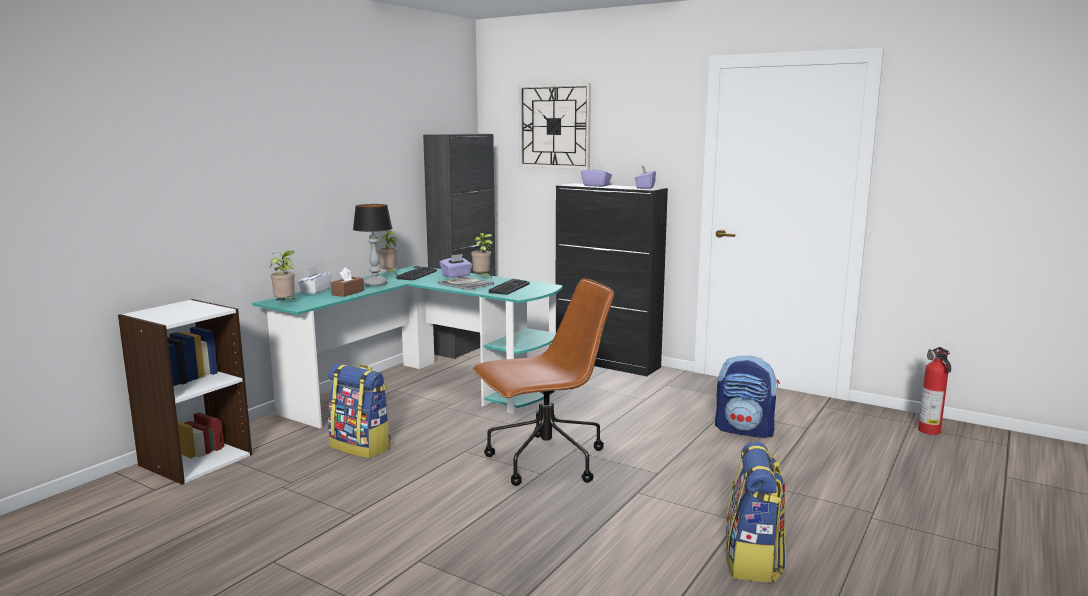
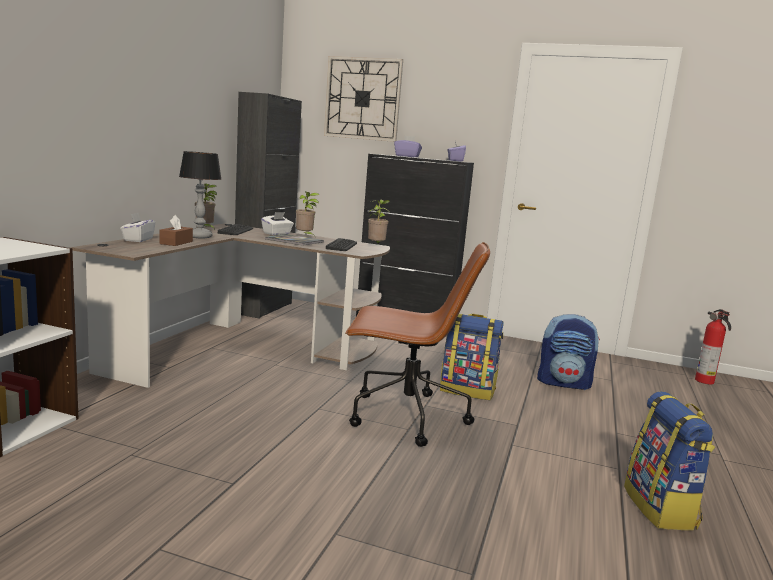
camera: 15 degrees left, 0 degrees up
turquoise desk [252,266,563,428] -> brown desk [71,223,390,388]
potted plant [270,250,295,300] -> potted plant moved to [368,199,390,244]
backpack [328,364,391,459] -> backpack moved to [440,314,504,400]
purple tissue box [440,254,472,278] -> white tissue box [261,212,294,235]
brown office chair [473,278,614,486] -> brown office chair turned 45 degrees clockwise [345,242,490,447]

